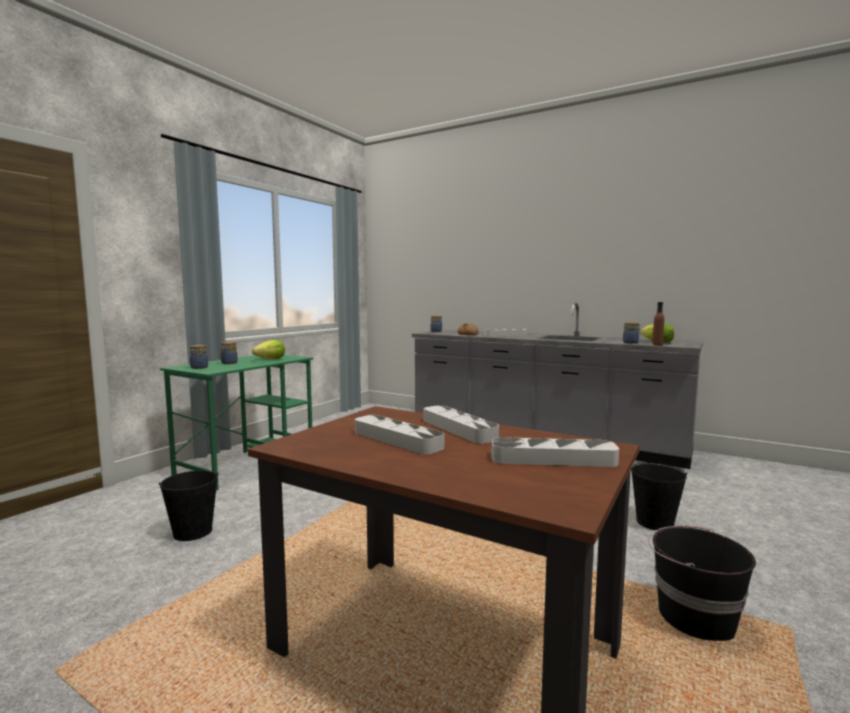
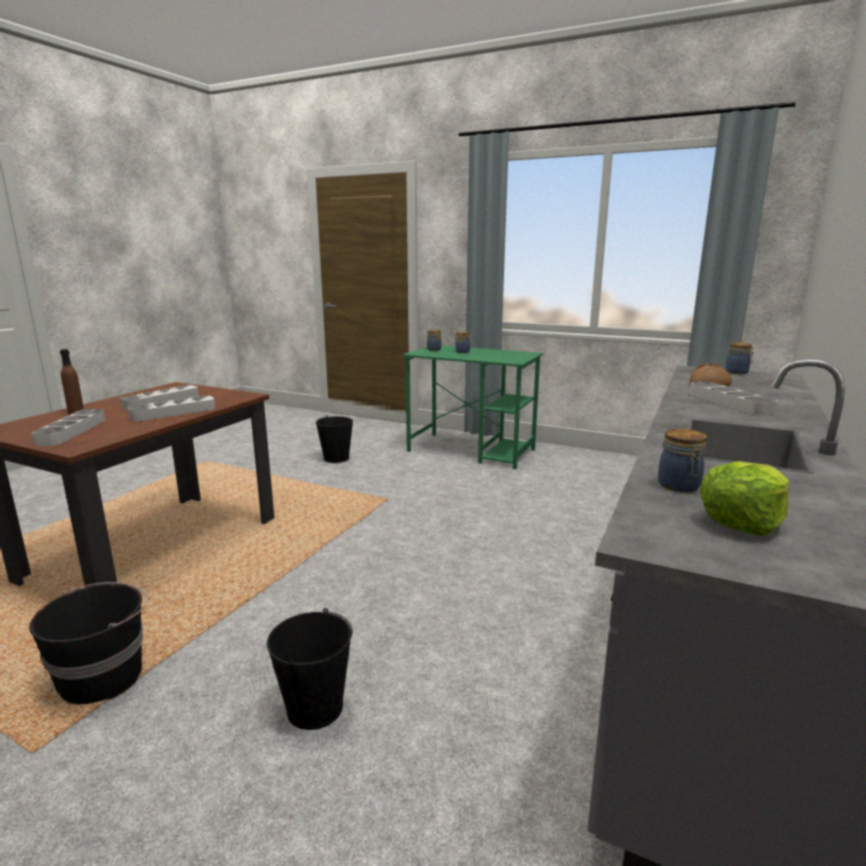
camera: 85 degrees right, 10 degrees up
lettuce [252,340,285,359] -> none
brown bottle [652,302,664,345] -> brown bottle moved to [60,349,84,415]

